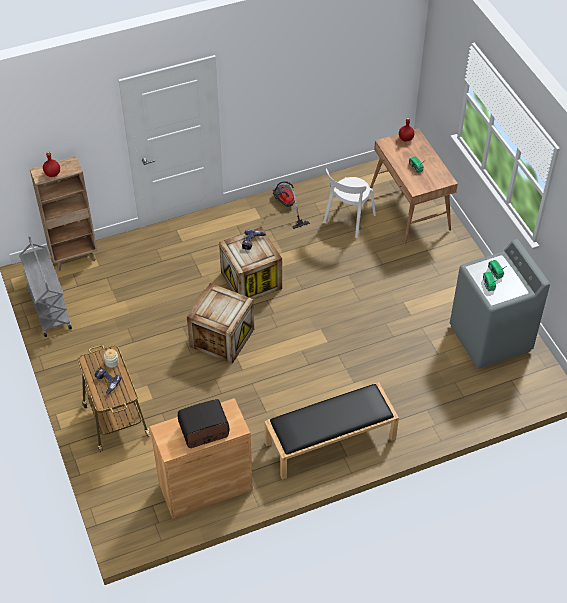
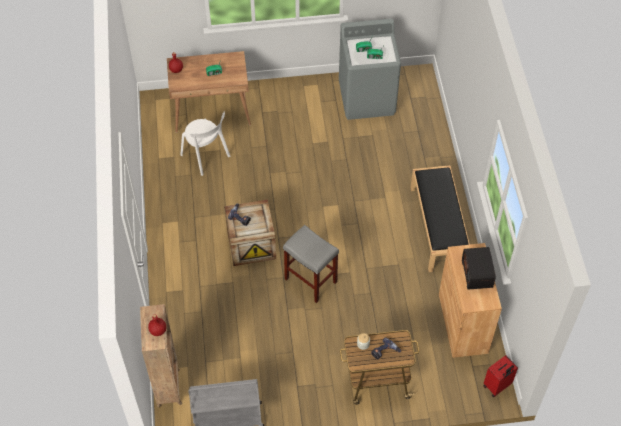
camera: 75 degrees left, 5 degrees up
crate [187,283,254,364] -> grey stool [283,225,339,303]
vacuum cleaner [272,181,310,229] -> none
none -> red suitcase [484,355,518,397]

